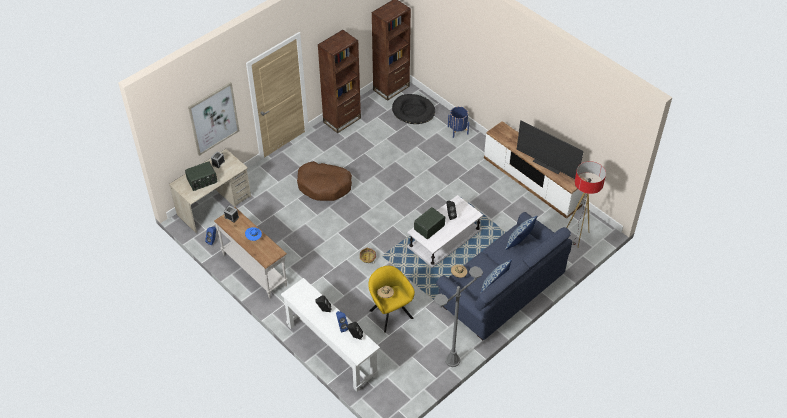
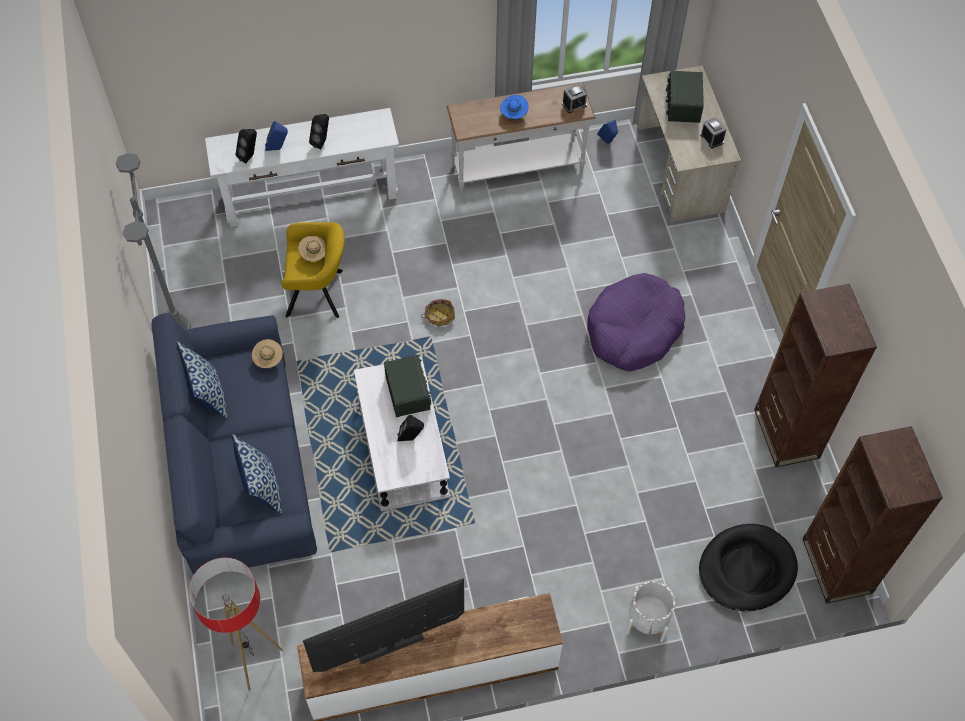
camera: 120 degrees right, 10 degrees up
picture [188,82,239,156] -> none
brown dog bed [297,161,352,201] -> purple dog bed [588,273,685,371]
blue planter [448,106,469,138] -> white planter [626,581,675,642]

